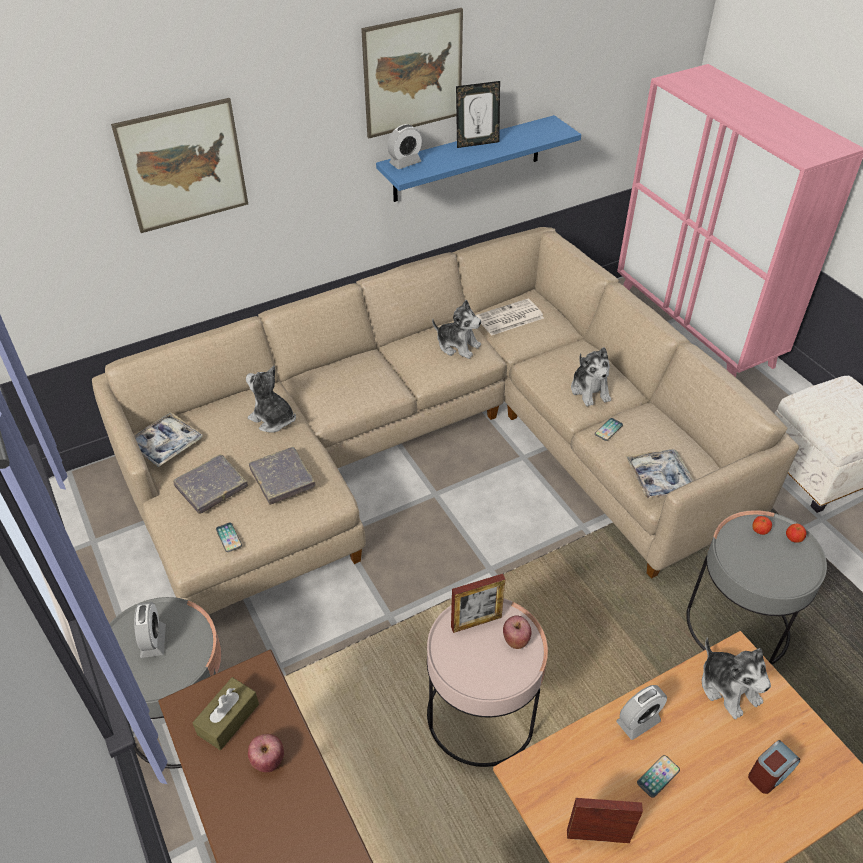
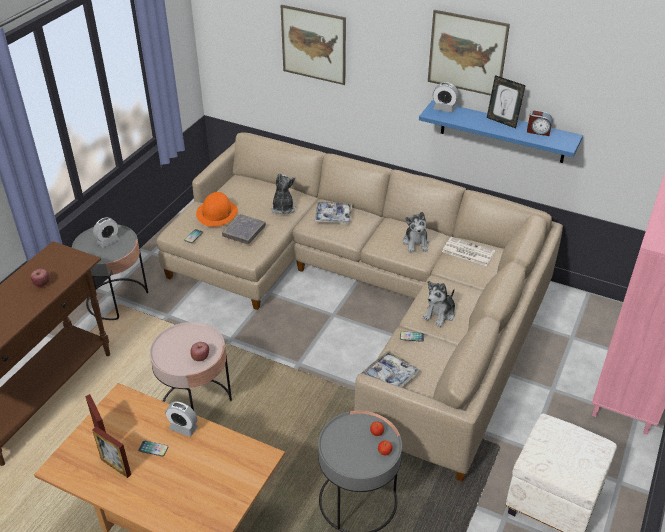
camera: 55 degrees right, 5 degrees down
tray [134,412,203,467] -> tray moved to [315,202,352,223]
grey book [173,454,248,514] -> orange hat [196,192,238,227]
brown tissue box [192,677,259,750] -> none
picture frame [451,574,506,633] -> picture frame moved to [92,427,131,478]
plush toy [702,637,771,719] -> none
alarm clock [748,740,800,794] -> alarm clock moved to [527,110,552,136]

